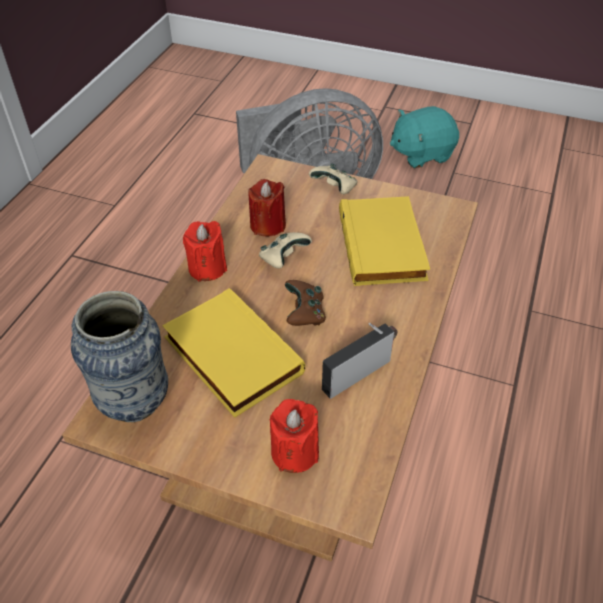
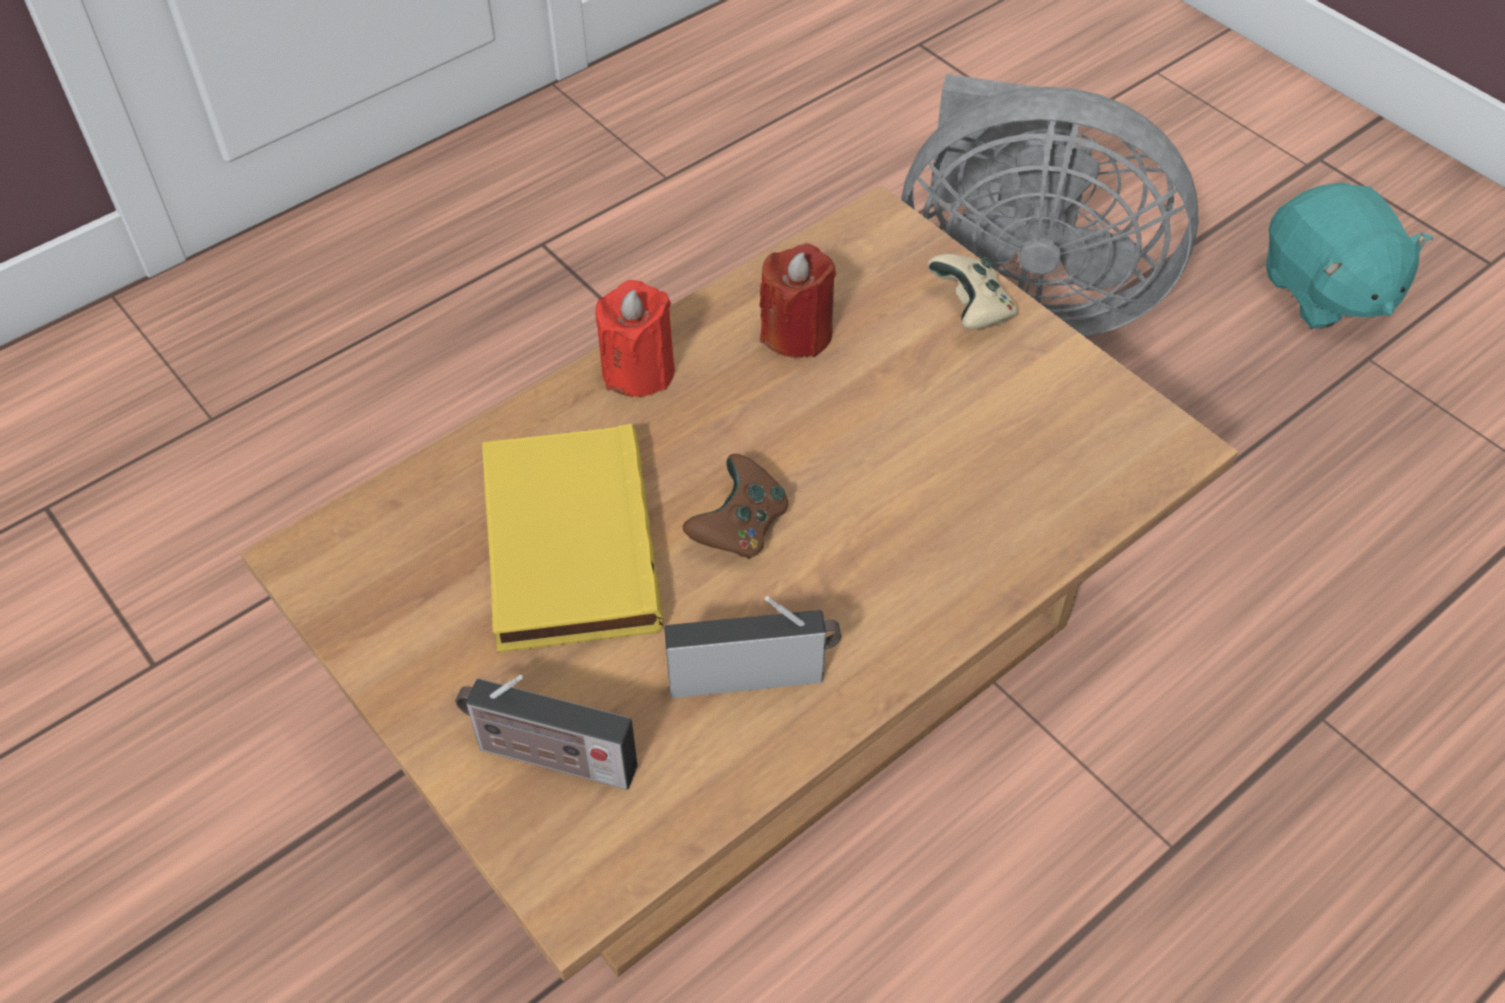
camera: 30 degrees right, 5 degrees up
vase [71,291,168,422] -> none
beige game controller [259,232,312,269] -> none
red candle [270,399,319,473] -> radio [455,675,638,790]
yellow book [339,196,430,286] -> none
turquoise plush toy [390,106,459,168] -> turquoise plush toy turned 120 degrees counterclockwise [1266,183,1433,329]

